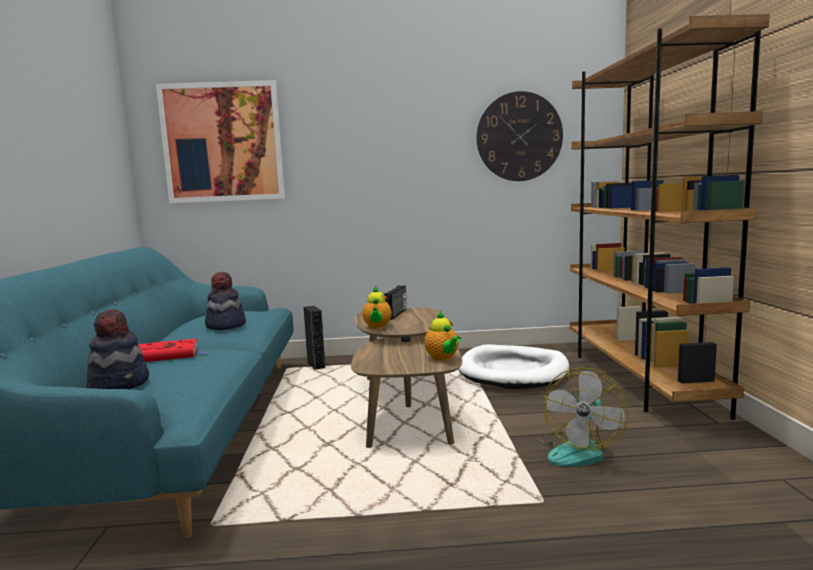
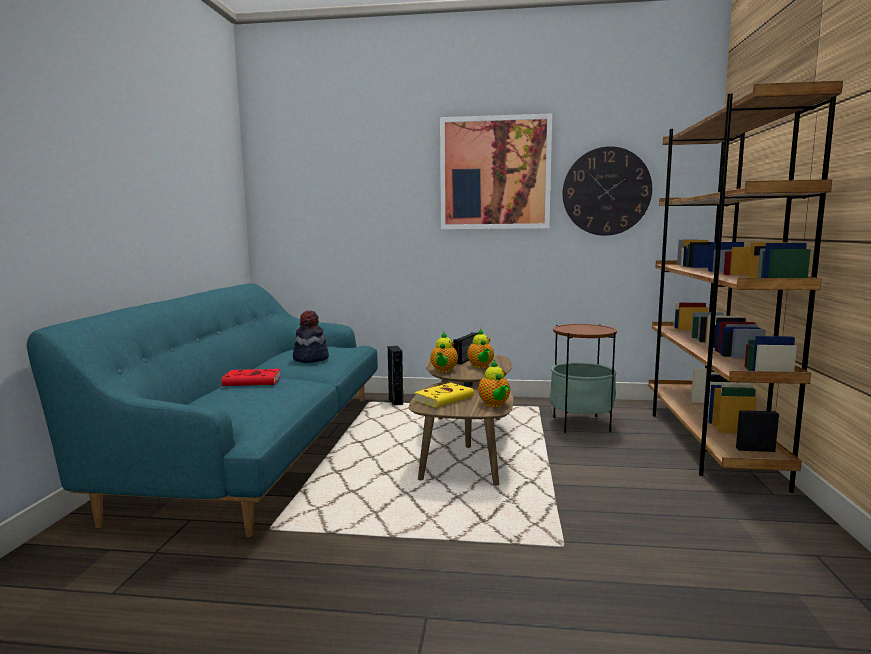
camera: 10 degrees right, 0 degrees up
hat [86,309,149,389] -> none
picture [156,80,285,203] -> picture moved to [440,113,552,229]
white dog bed [458,344,569,389] -> side table [550,324,617,433]
fan [537,367,628,467] -> none
none -> yellow book [414,383,474,408]
none -> teapot [467,329,494,368]

